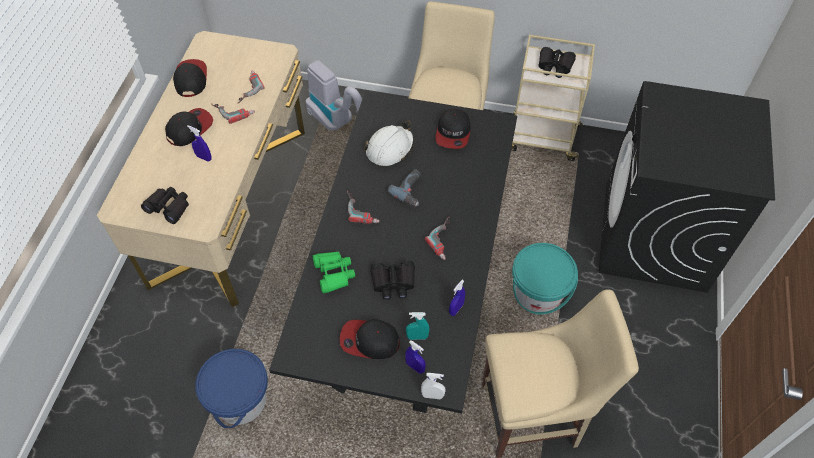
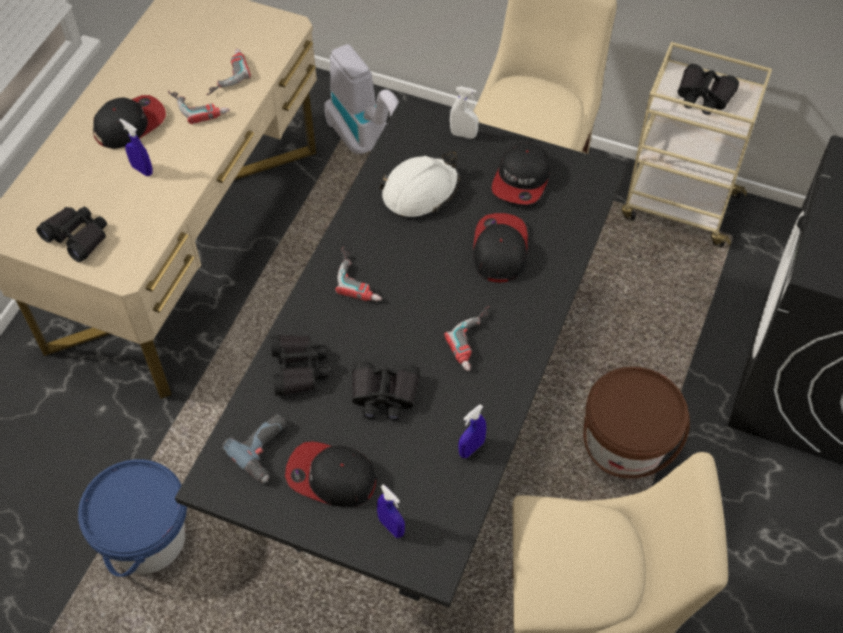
camera: 10 degrees right, 0 degrees up
cap [173,59,207,97] -> cap moved to [473,213,528,282]
green binoculars [313,251,355,293] -> black binoculars [270,335,328,396]
power drill [387,169,421,207] -> power drill moved to [222,414,286,483]
turquoise spray bottle [406,312,429,340] -> none
white spray bottle [421,373,446,399] -> white spray bottle moved to [450,87,479,139]
turquoise bucket [512,243,578,314] -> brown bucket [583,367,690,479]

